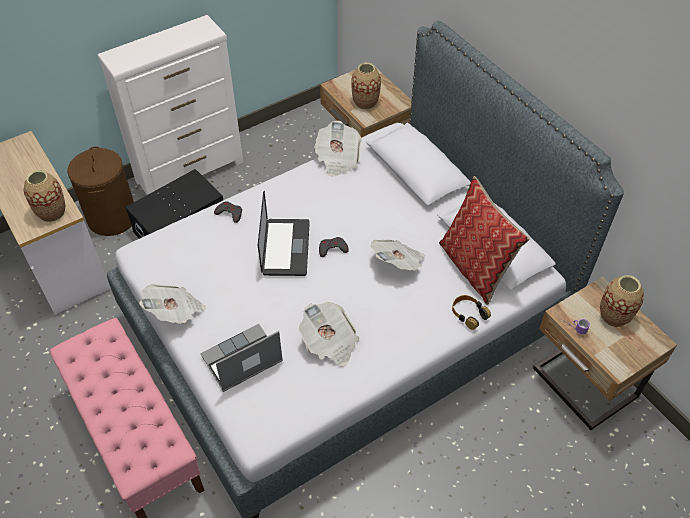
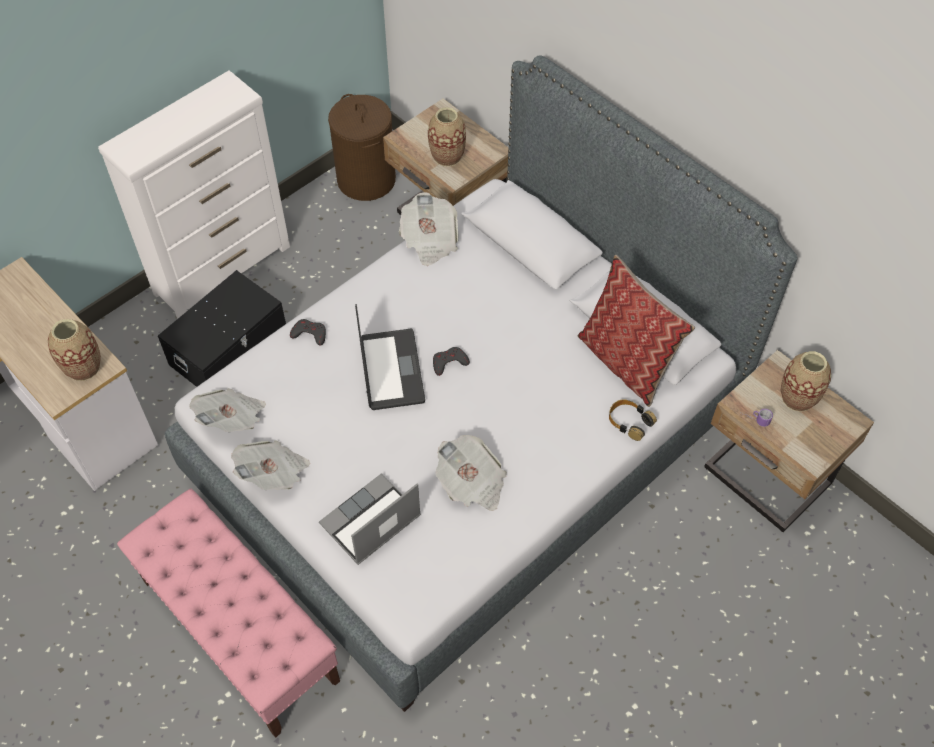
camera: 10 degrees left, 5 degrees up
brown laundry basket [67,146,134,236] -> brown laundry basket moved to [328,94,396,201]
newspaper [371,240,425,271] -> newspaper moved to [189,388,266,432]

